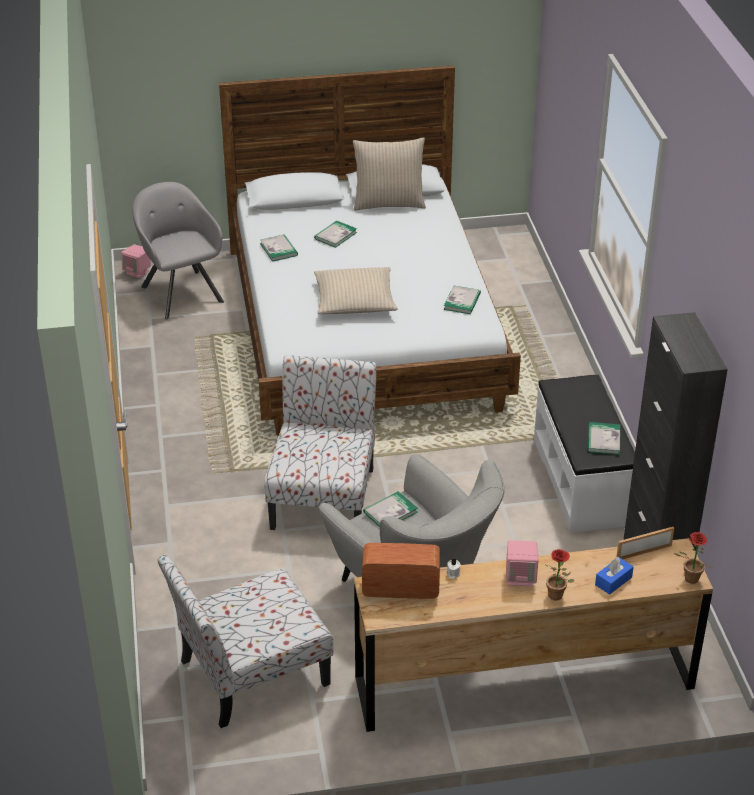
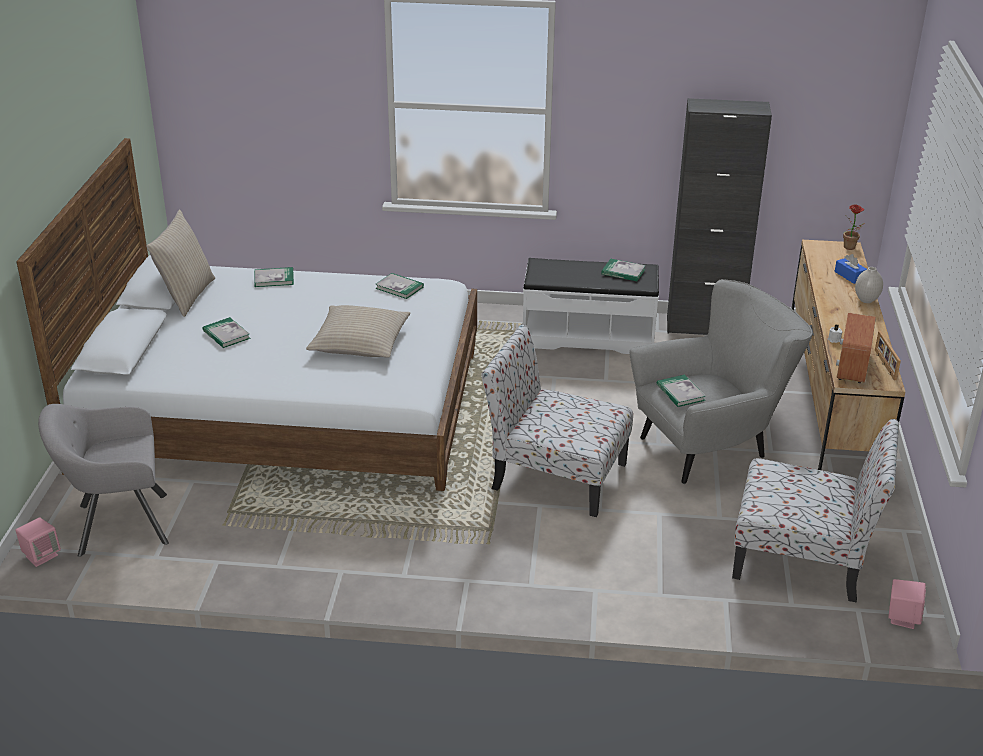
camera: 75 degrees left, 5 degrees down
chair [158,555,333,728] -> chair turned 60 degrees counterclockwise [732,419,899,602]
book [260,234,298,262] -> book moved to [254,267,294,287]
pink speaker [506,540,538,586] -> pink speaker moved to [888,579,926,629]
potted plant [546,549,574,601] -> white vase [855,267,883,303]
picture frame [616,527,674,559] -> picture frame moved to [875,331,901,380]

